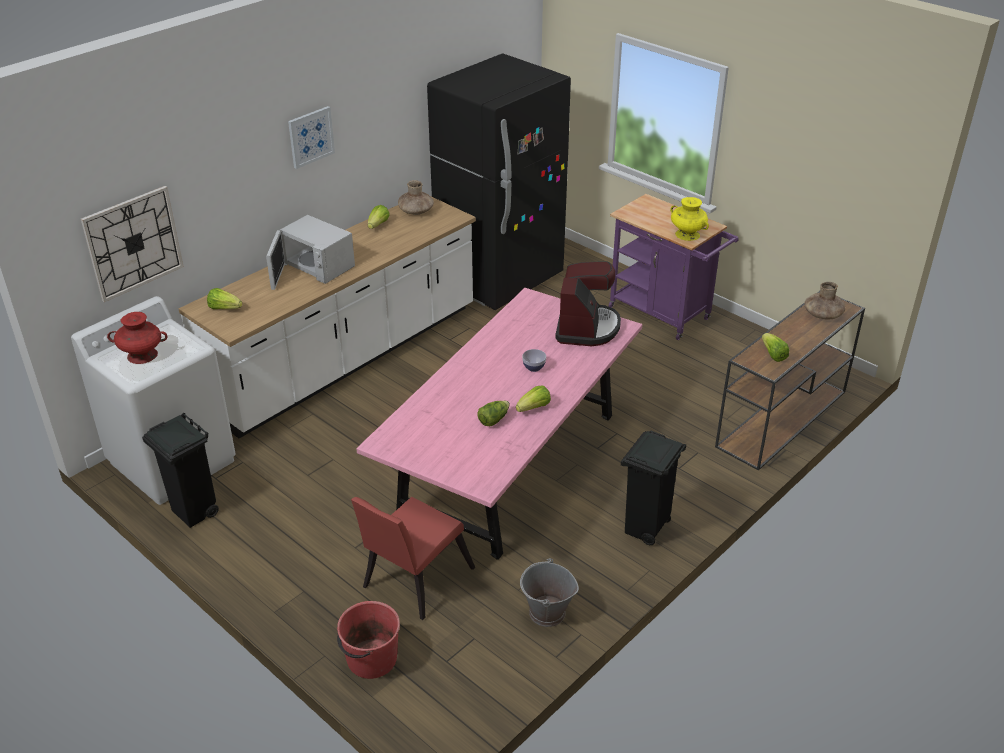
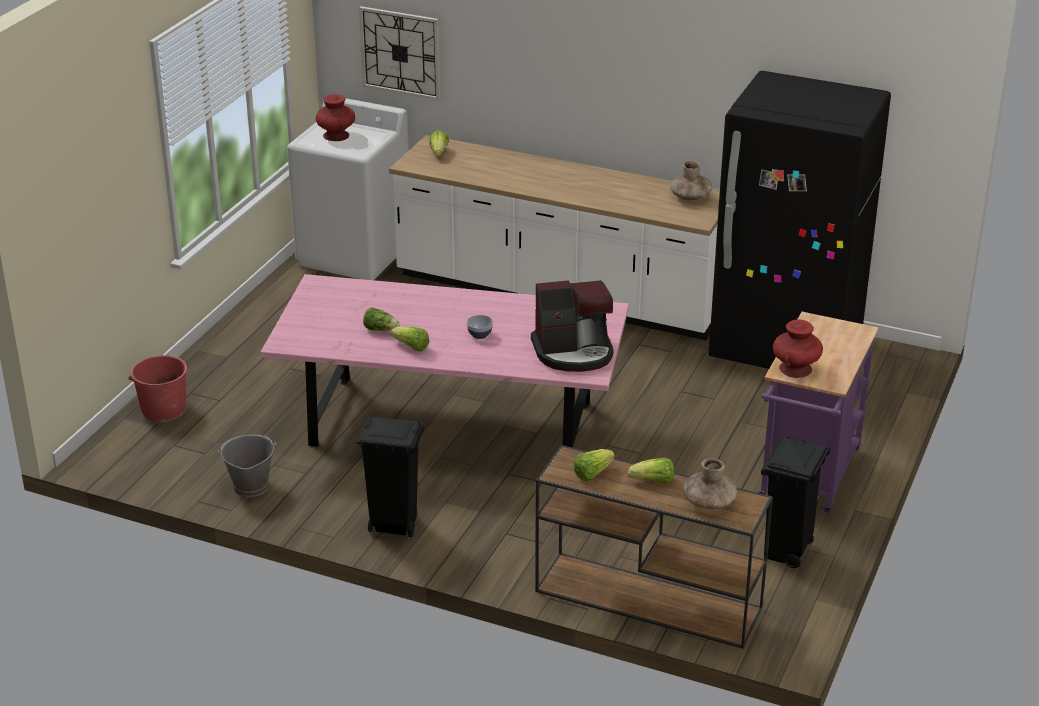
camera: 70 degrees right, 5 degrees down
black trash can [142,412,219,528] -> black trash can moved to [761,436,830,568]
white microwave [266,215,355,290] -> none
picture [288,106,335,169] -> none
red chair [351,497,475,620] -> none
lettuce [368,205,390,229] -> lettuce moved to [628,458,674,484]
yellow vase [670,197,709,241] -> red vase [773,319,823,378]

